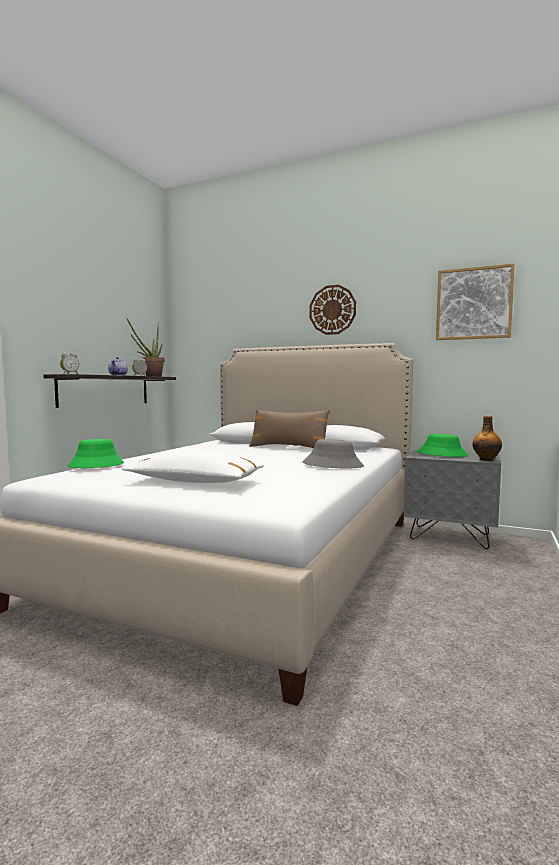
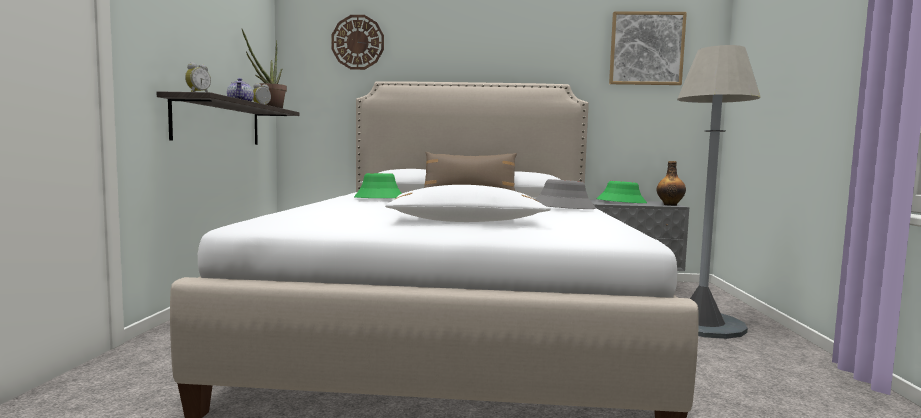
camera: 20 degrees left, 0 degrees up
green hat [68,439,124,468] -> green hat moved to [354,173,402,198]
wall clock [310,285,356,335] -> wall clock moved to [331,15,384,70]
none -> grey floor lamp [677,45,761,339]

